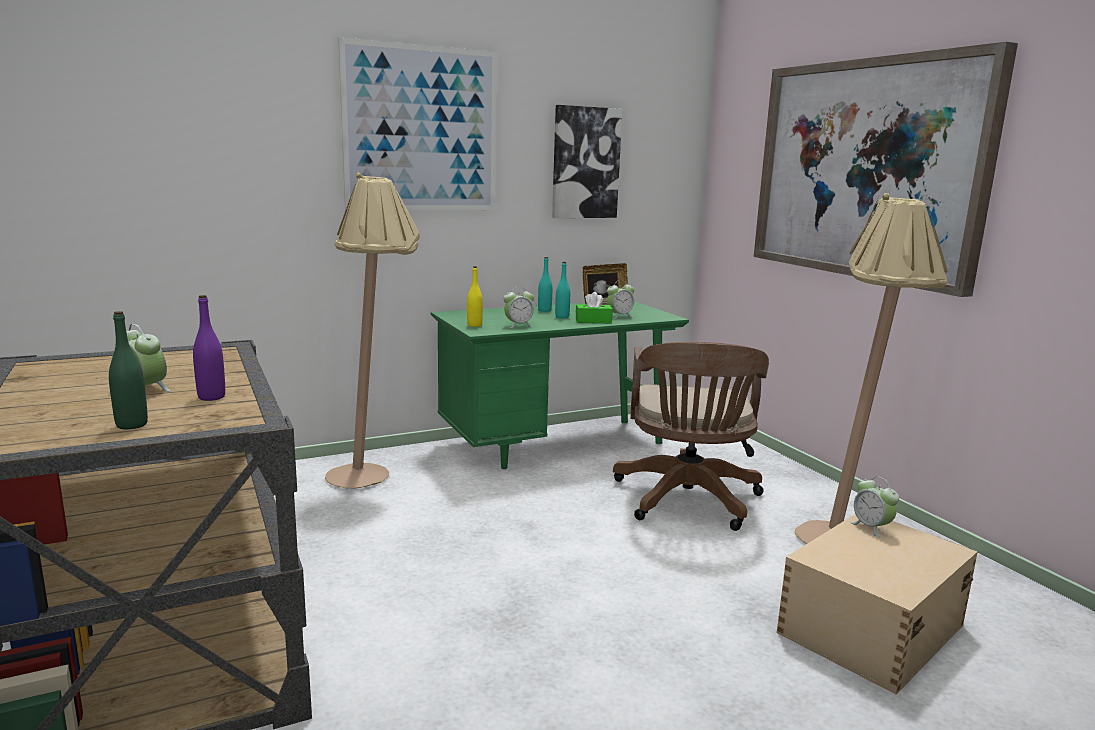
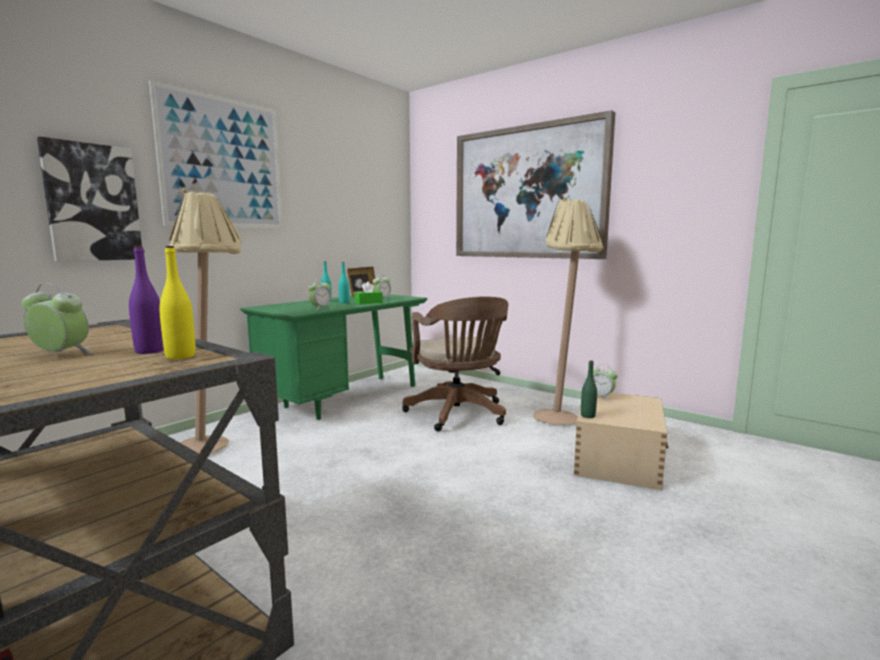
camera: 25 degrees left, 5 degrees down
green bottle [109,311,148,429] -> green bottle moved to [581,360,597,418]
yellow bottle [467,266,483,327] -> yellow bottle moved to [159,246,196,359]
picture [552,105,623,218] -> picture moved to [37,136,142,261]

